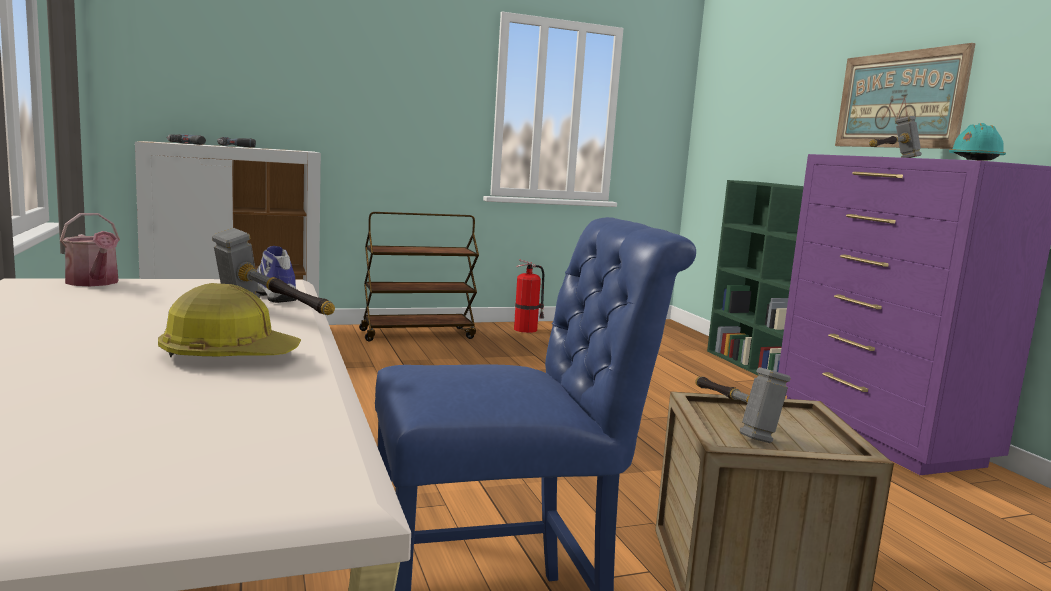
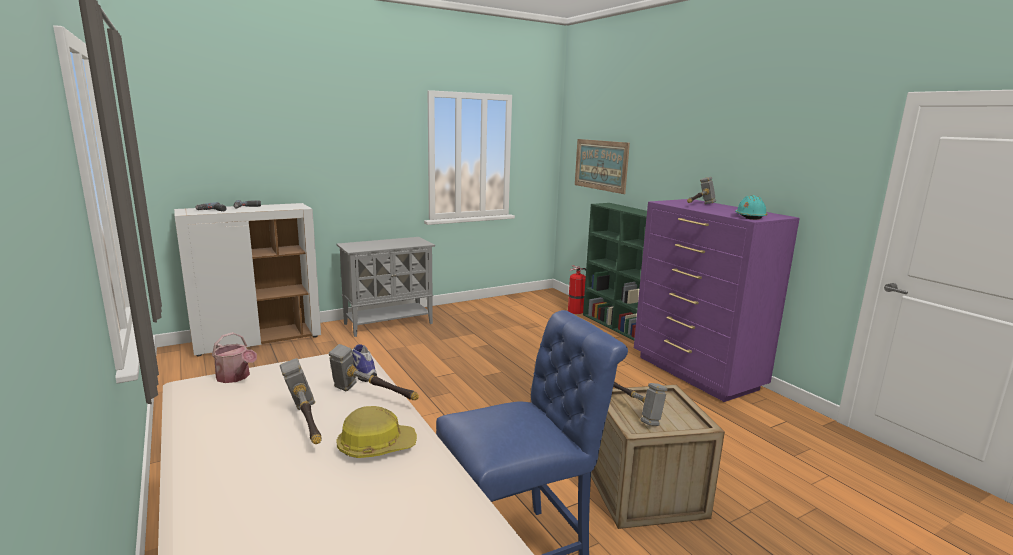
camera: 10 degrees left, 5 degrees up
brown cart [359,212,479,341] -> grey cabinet [336,237,435,337]
fire extinguisher [514,259,544,333] -> fire extinguisher moved to [568,265,586,314]
picture [835,43,976,149] -> picture moved to [575,139,630,194]
none -> hammer [280,358,322,444]

